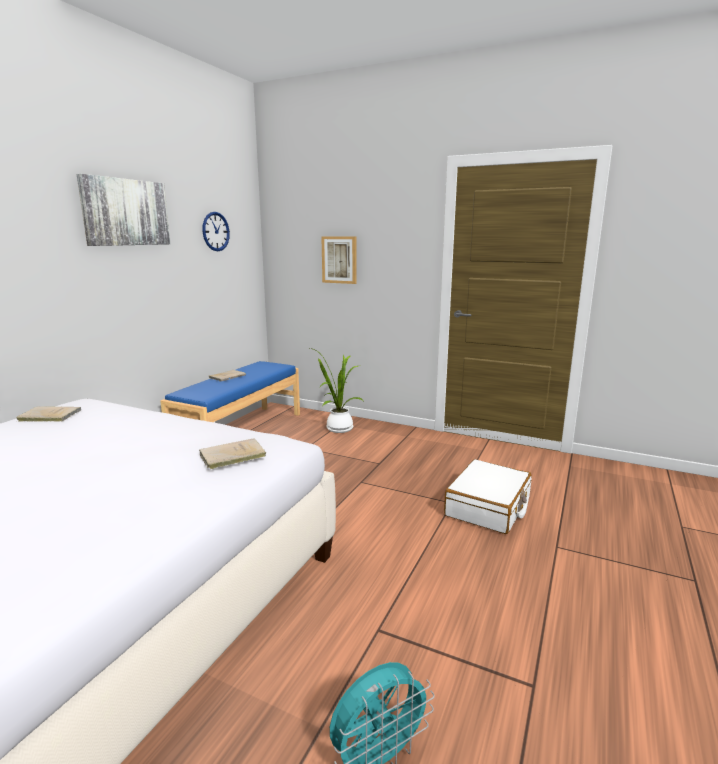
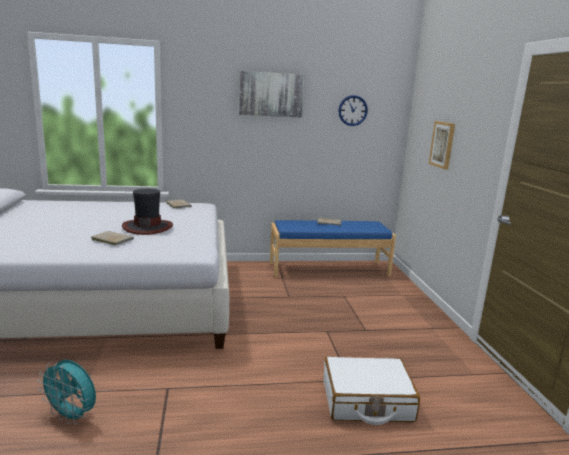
camera: 55 degrees right, 0 degrees up
beige book [199,438,266,470] -> beige book moved to [90,231,134,245]
potted plant [310,348,362,433] -> none
none -> hat [122,189,173,235]

